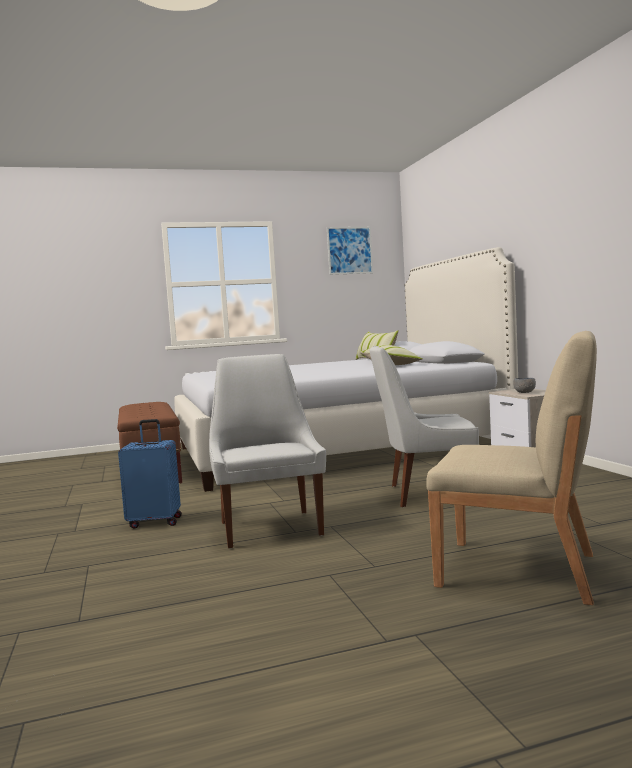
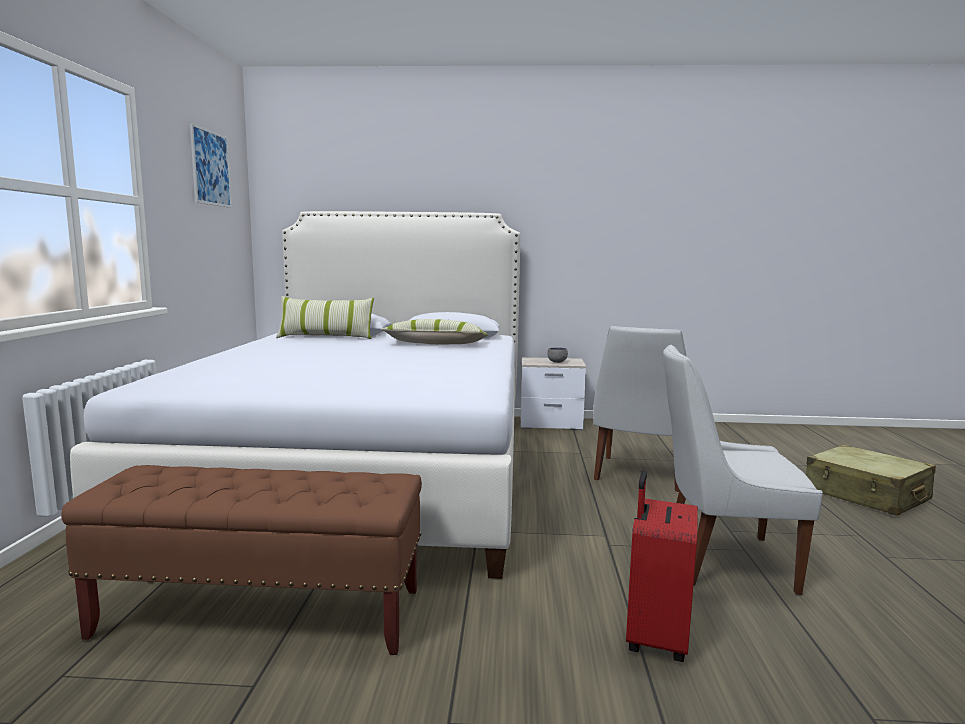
camera: 70 degrees left, 5 degrees up
blue suitcase [118,419,182,528] -> red suitcase [626,471,698,662]
beige chair [426,331,597,605] -> beige suitcase [806,444,936,516]

